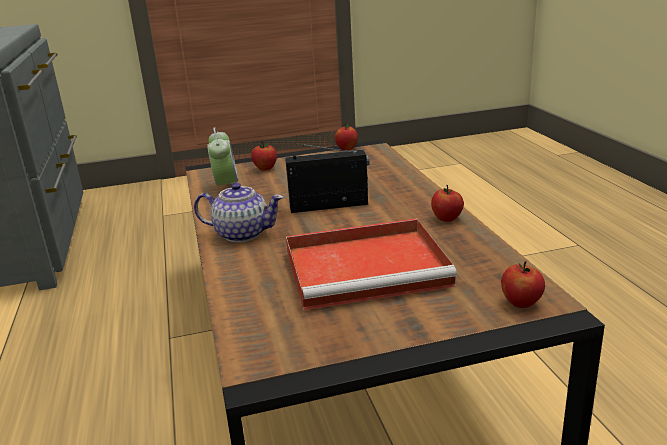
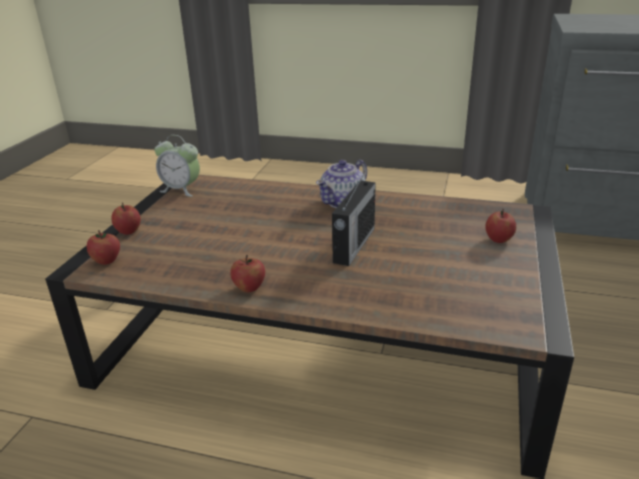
camera: 120 degrees right, 5 degrees up
alarm clock [207,128,238,186] -> alarm clock moved to [155,135,200,197]
red tray [286,218,457,310] -> none
apple [335,123,358,151] -> apple moved to [111,202,141,235]

